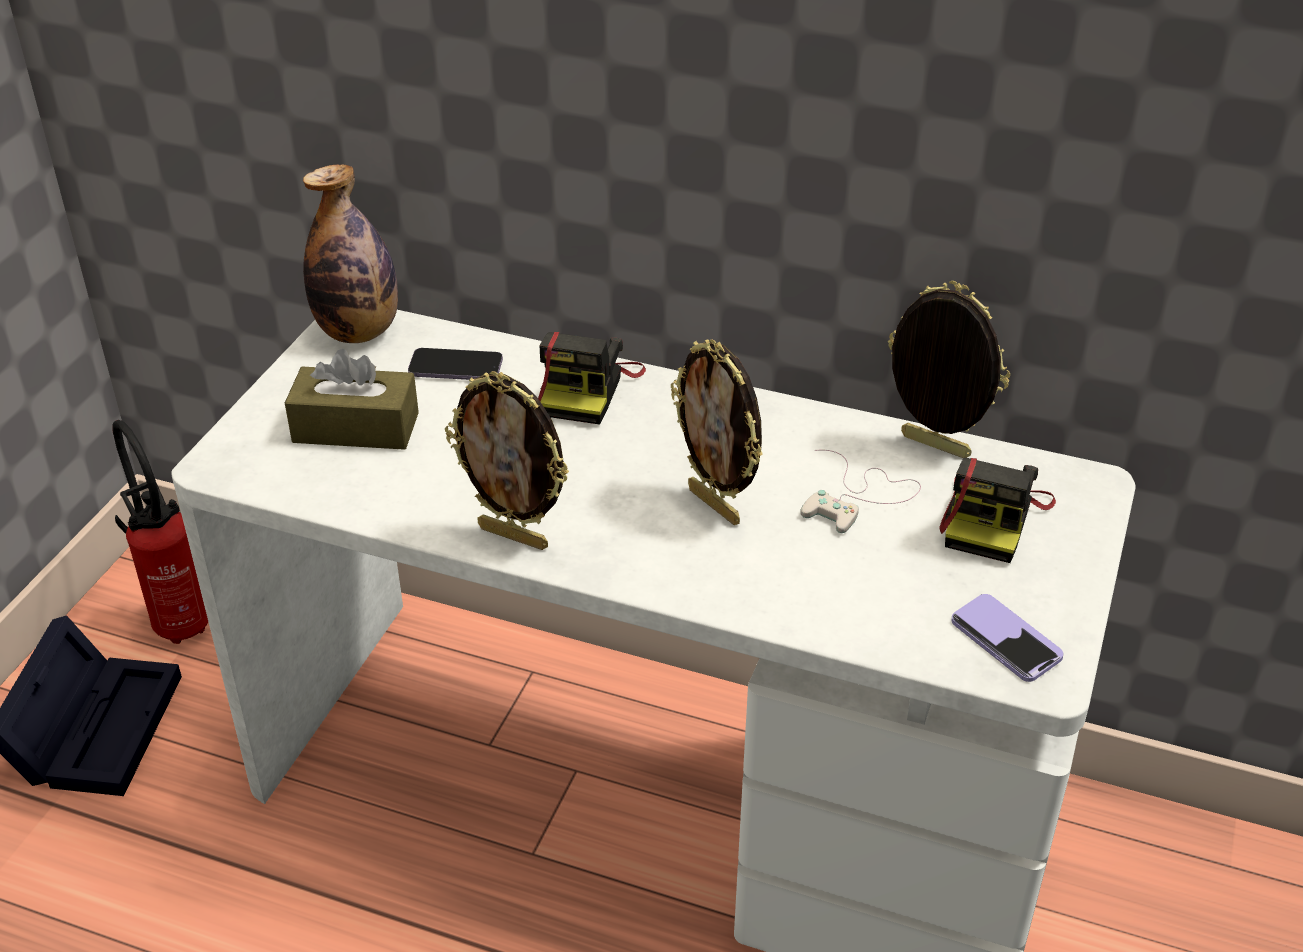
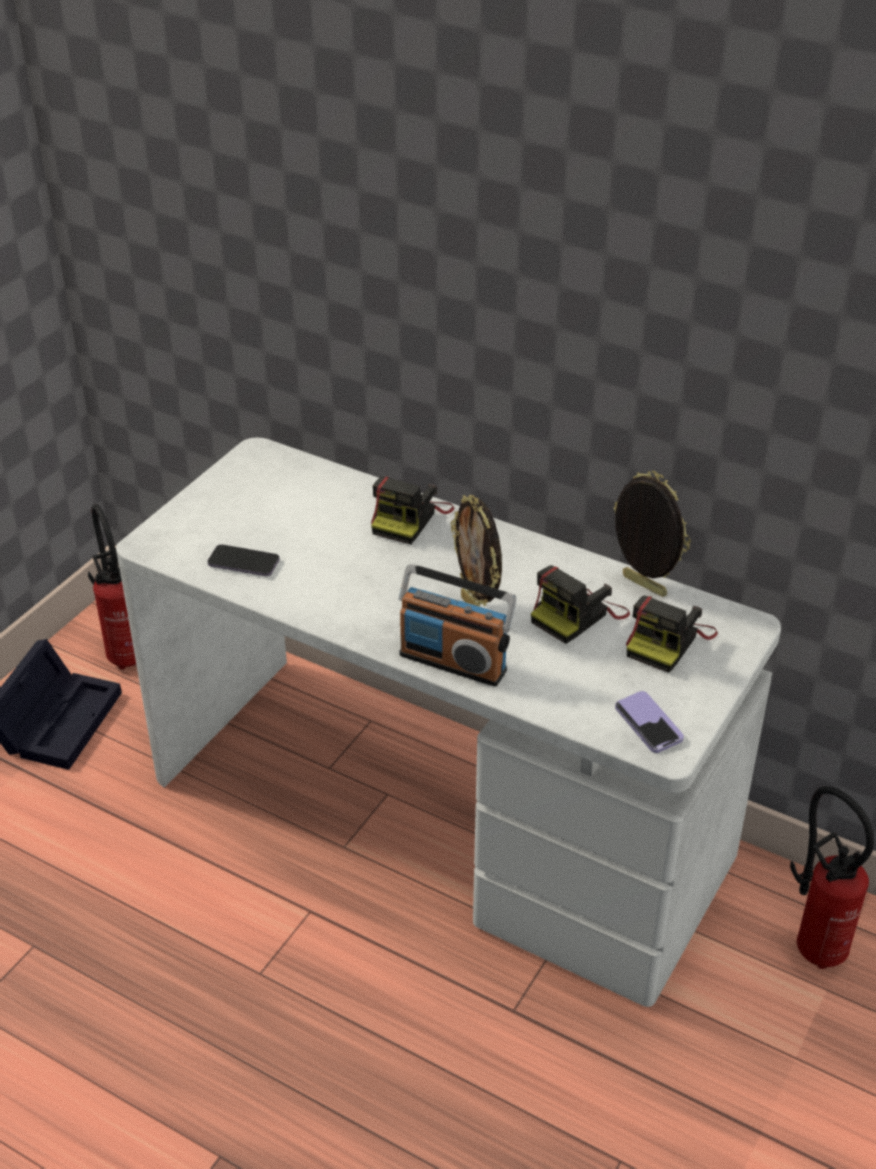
camera: 10 degrees right, 0 degrees up
brown tissue box [285,349,419,450] -> none
bottle [303,165,398,343] -> none
phone [408,348,503,380] -> phone moved to [207,544,280,576]
picture frame [445,371,569,550] -> none
white game controller [800,450,921,533] -> camera [531,565,630,644]
none -> radio [398,564,516,687]
none -> fire extinguisher [790,786,874,969]

